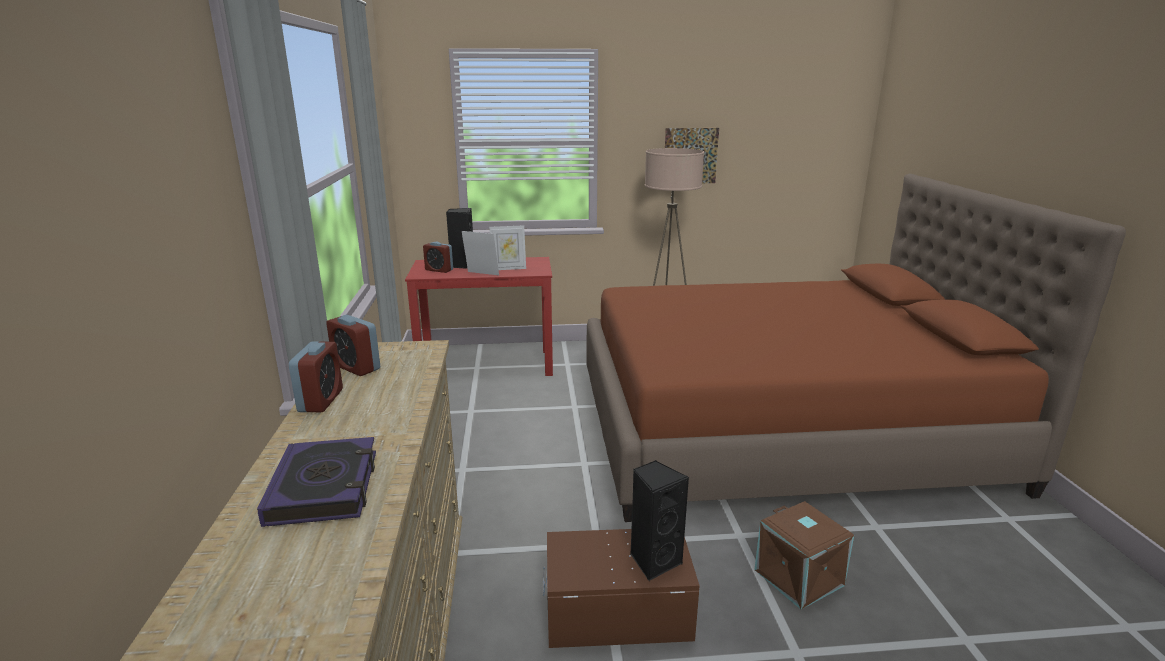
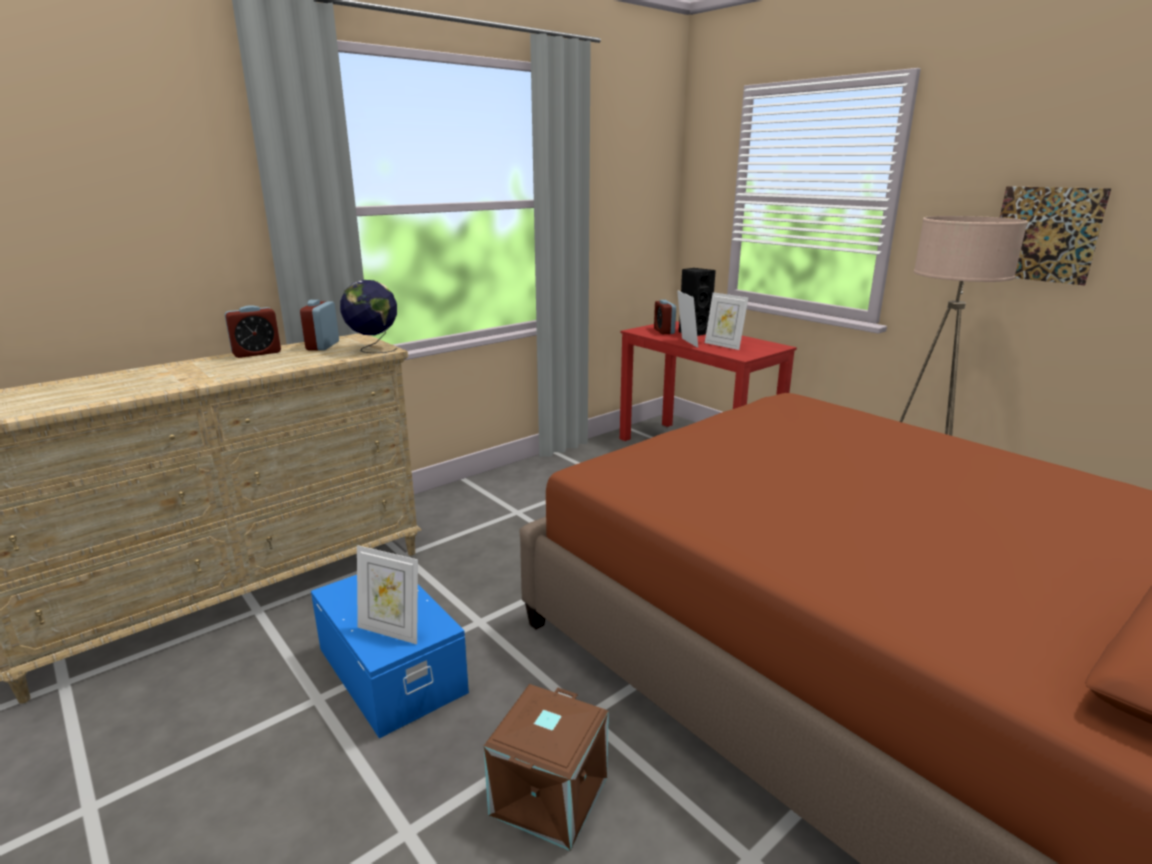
camera: 55 degrees right, 0 degrees up
book [257,437,376,527] -> none
brown storage box [543,529,700,648] -> blue storage box [311,575,469,739]
black speaker [631,460,689,581] -> picture frame [357,545,418,644]
none -> globe [340,280,397,353]

